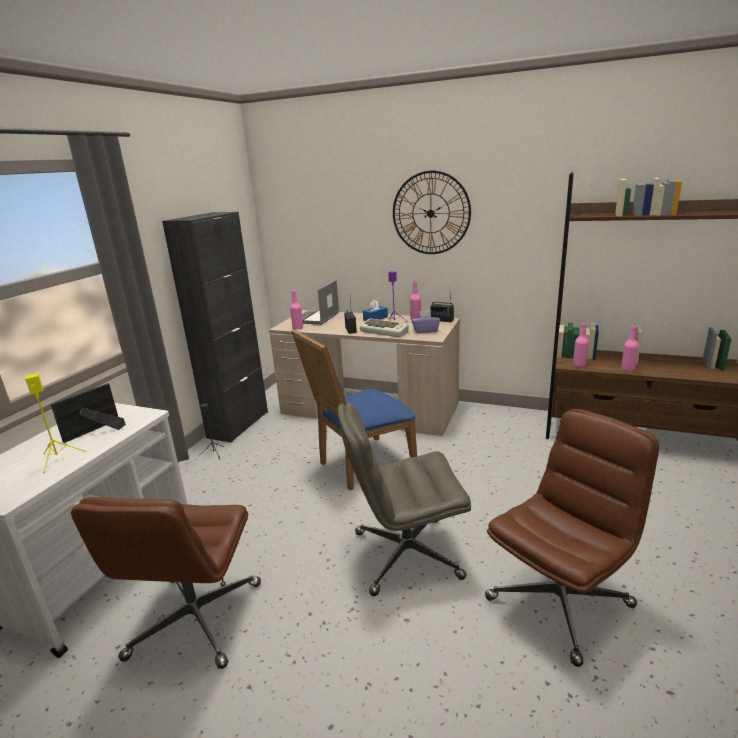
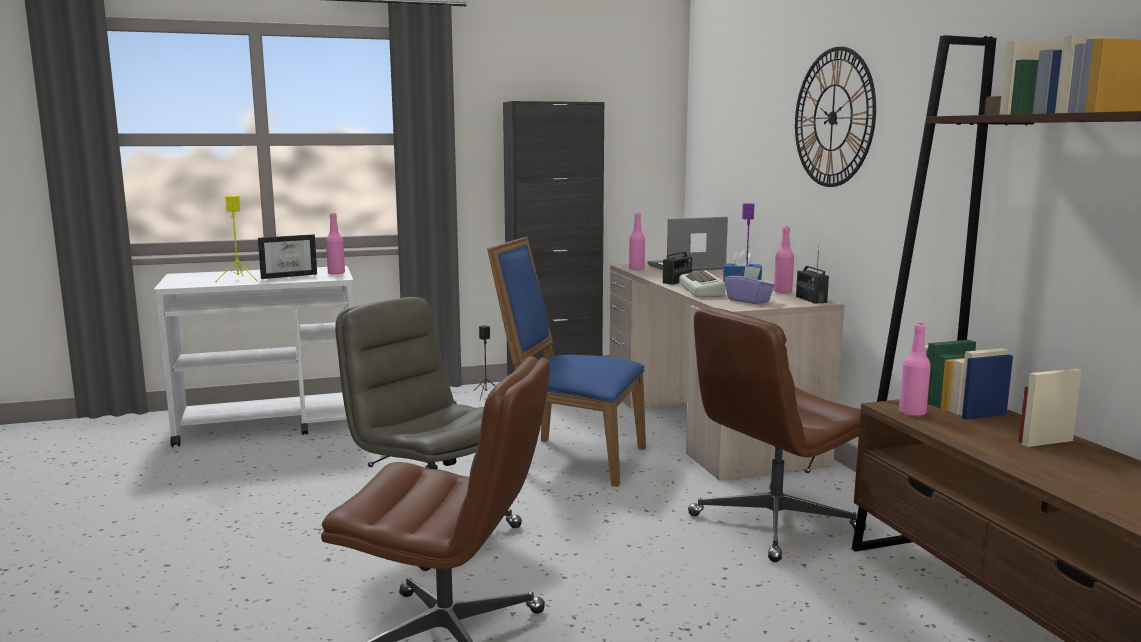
camera: 50 degrees right, 10 degrees down
picture frame [51,383,126,443] -> picture frame turned 150 degrees clockwise [258,234,317,279]
brown office chair [71,497,261,669] -> brown office chair moved to [688,307,867,562]
pink bottle [621,325,639,372] -> pink bottle moved to [326,213,345,274]

